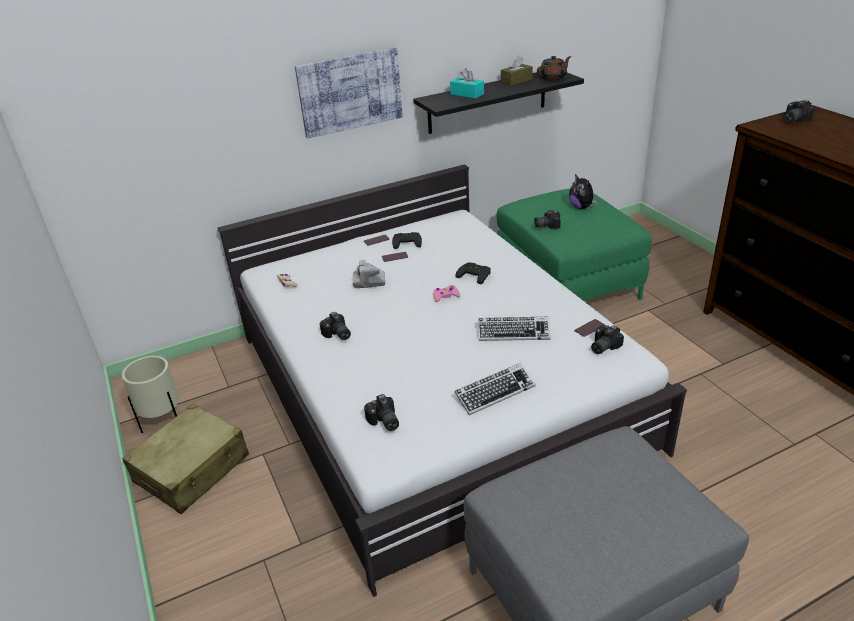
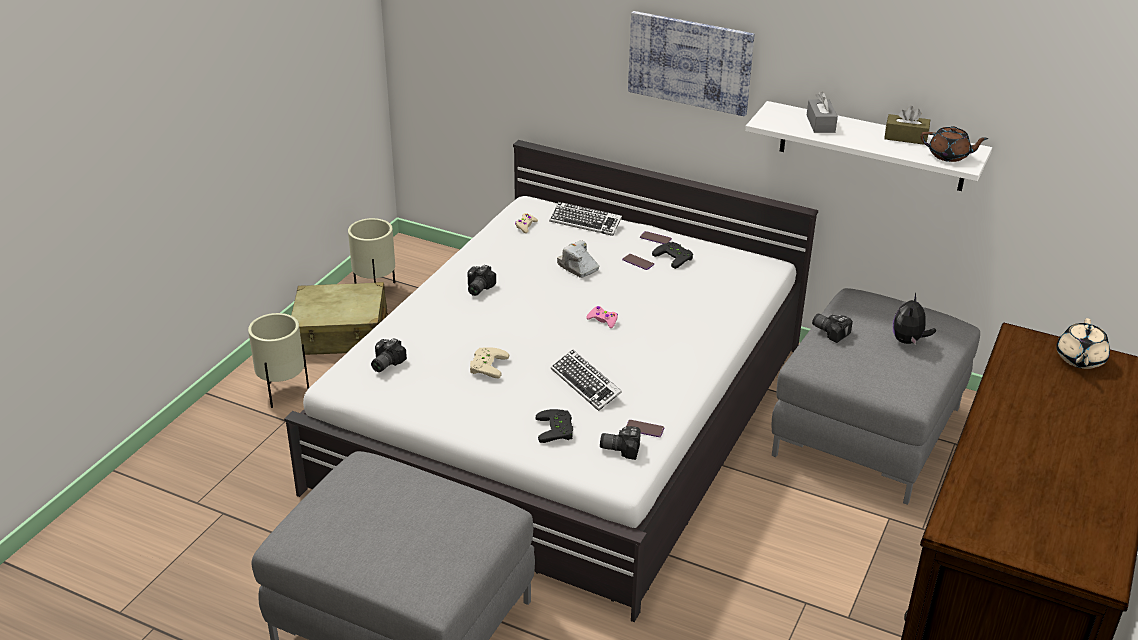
camera: 50 degrees right, 0 degrees up
black shelf [413,72,584,134] -> white shelf [745,101,992,191]
turquoise tissue box [450,68,484,99] -> grey tissue box [807,92,838,133]
keyboard [455,363,535,415] -> keyboard moved to [549,202,622,236]
black game controller [456,262,491,284] -> black game controller moved to [536,409,573,443]
green ottoman [496,189,652,301] -> grey ottoman [772,288,980,505]
camera [783,100,814,122] -> beige teapot [1056,318,1110,369]
none -> beige planter [248,313,309,408]
none -> beige game controller [470,347,509,378]

